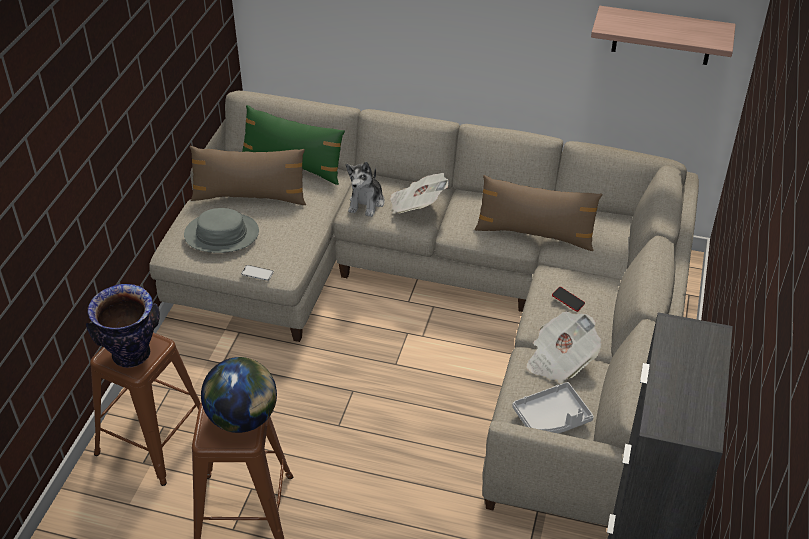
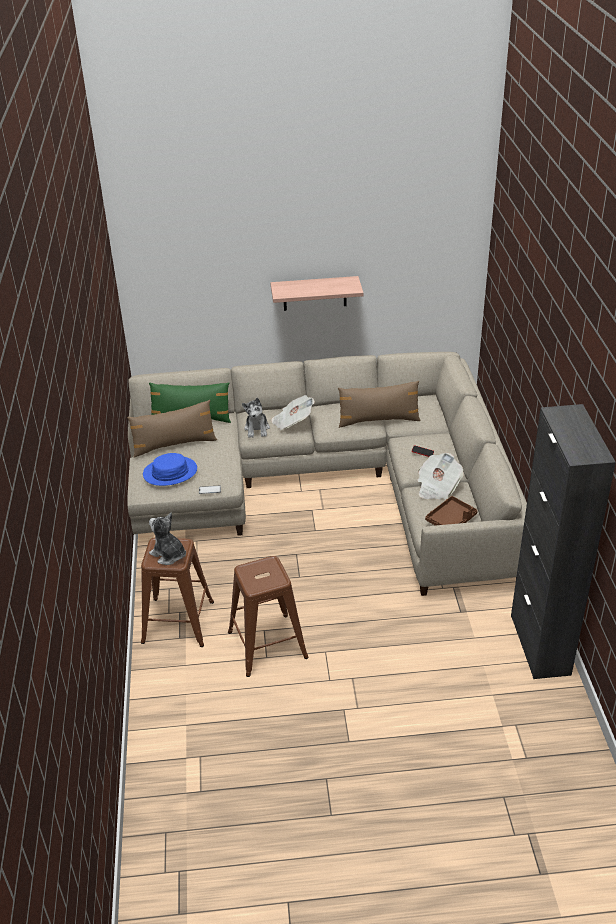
camera: 20 degrees left, 5 degrees down
vase [86,284,160,368] -> plush toy [149,512,186,565]
grey hat [184,208,259,253] -> blue hat [143,453,197,486]
globe [201,357,277,433] -> none
grey tray [512,382,594,433] -> brown tray [425,496,477,526]
shelf [591,6,736,65] -> shelf moved to [271,276,363,311]

